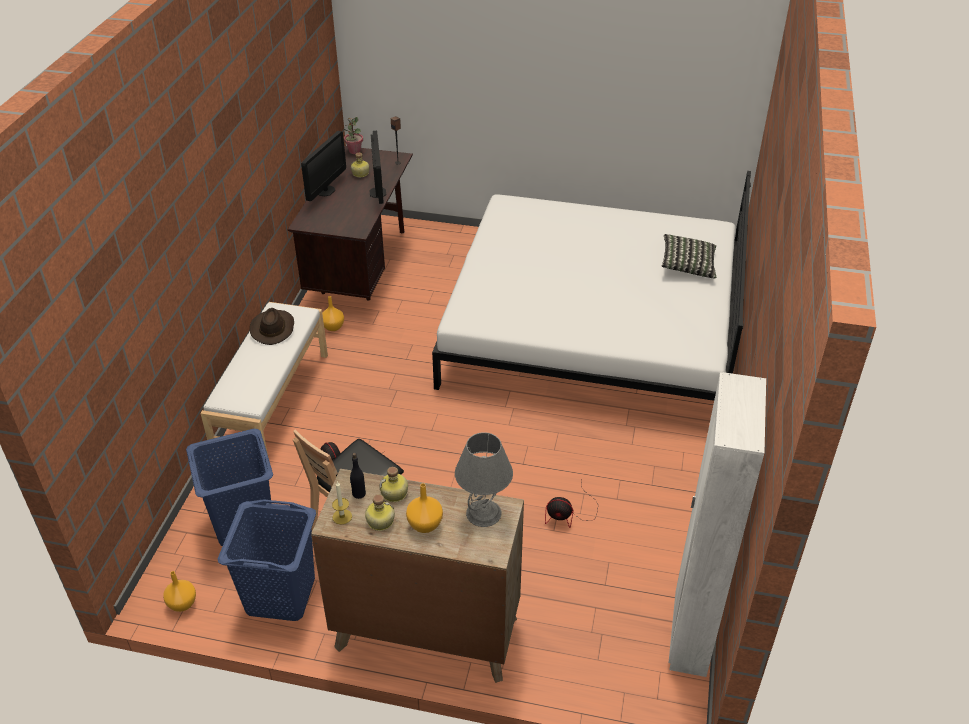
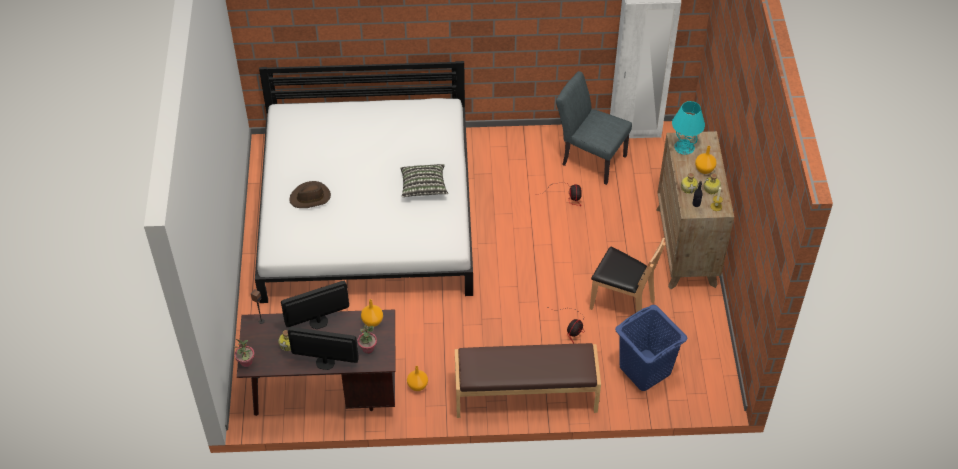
camera: 105 degrees left, 10 degrees up
orange vase [163,571,196,612] -> orange vase moved to [361,299,383,327]
white bench [200,302,328,458] -> brown bench [455,343,601,418]
blue laundry basket [218,499,316,621] -> none
brown hat [250,308,294,345] -> brown hat moved to [289,181,331,208]
grey table lamp [455,432,513,527] -> turquoise table lamp [672,101,705,155]
pillow [662,234,716,279] -> pillow moved to [400,164,448,197]
none -> potted plant [358,325,377,354]
none -> grey chair [556,71,632,185]

